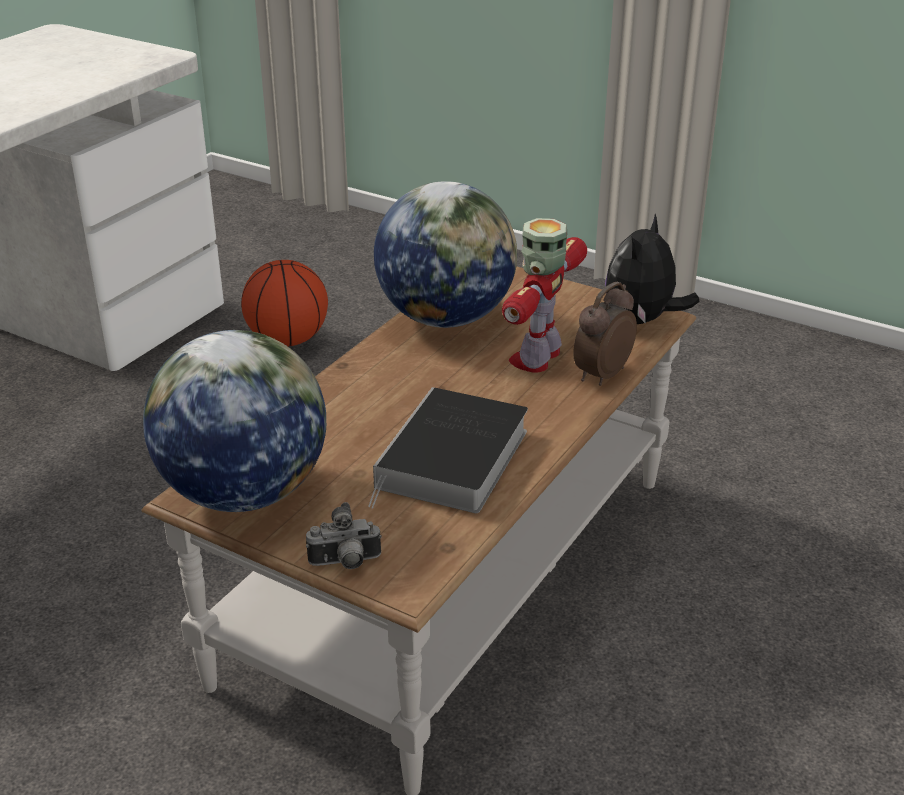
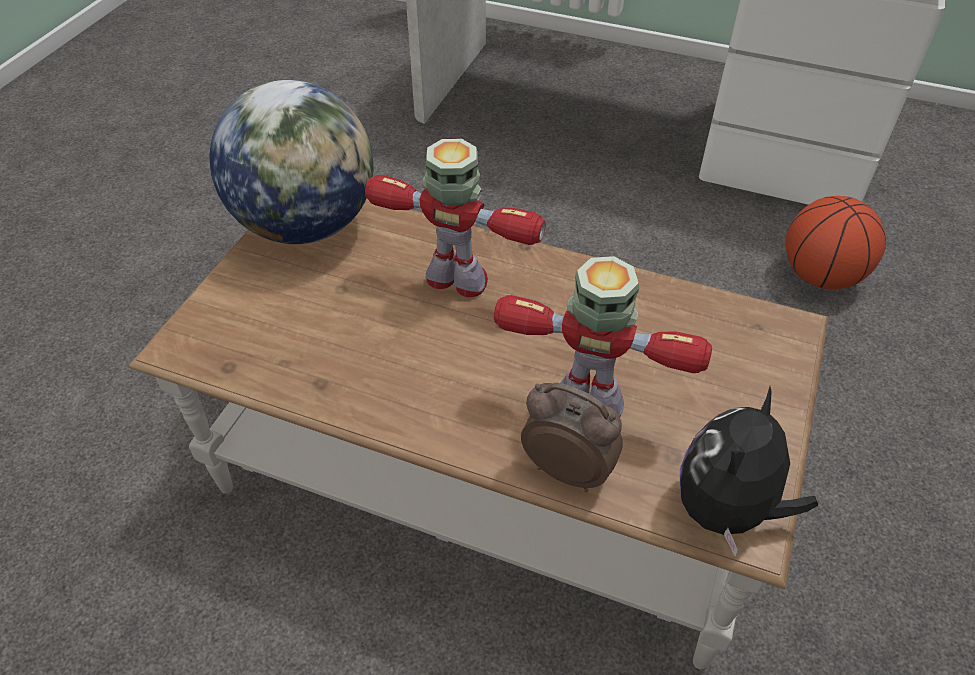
camera: 80 degrees right, 15 degrees up
camera [306,502,381,569] -> none
book [368,387,528,513] -> none
globe [374,181,517,328] -> none
plush toy [605,214,700,324] -> plush toy turned 75 degrees counterclockwise [680,387,818,556]
none -> toy robot [365,139,546,297]

